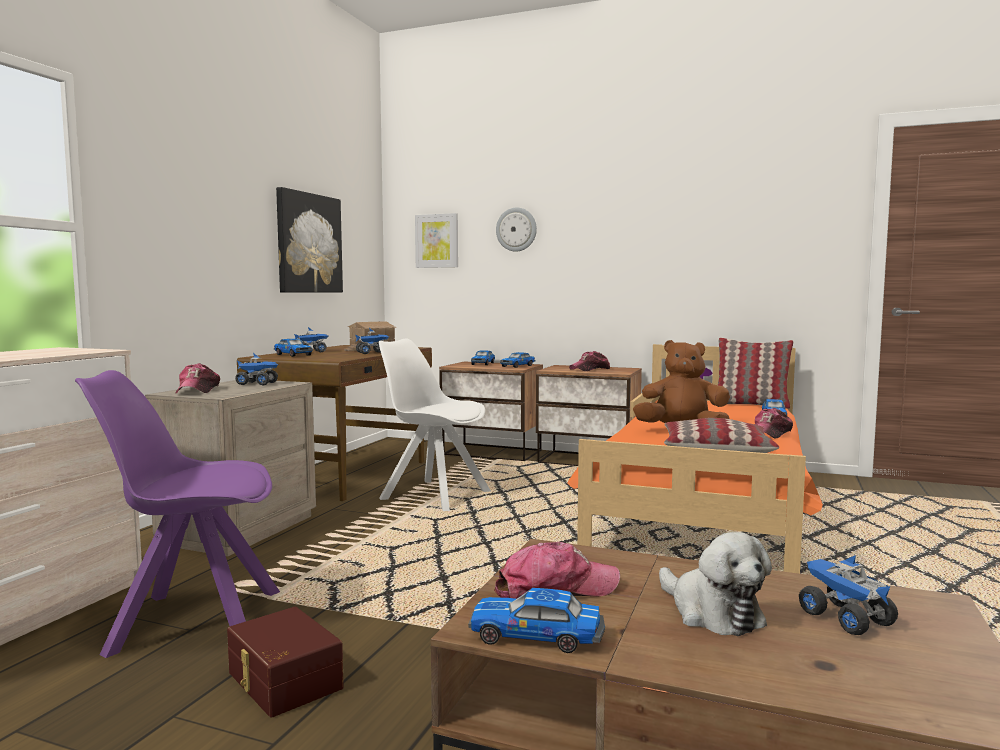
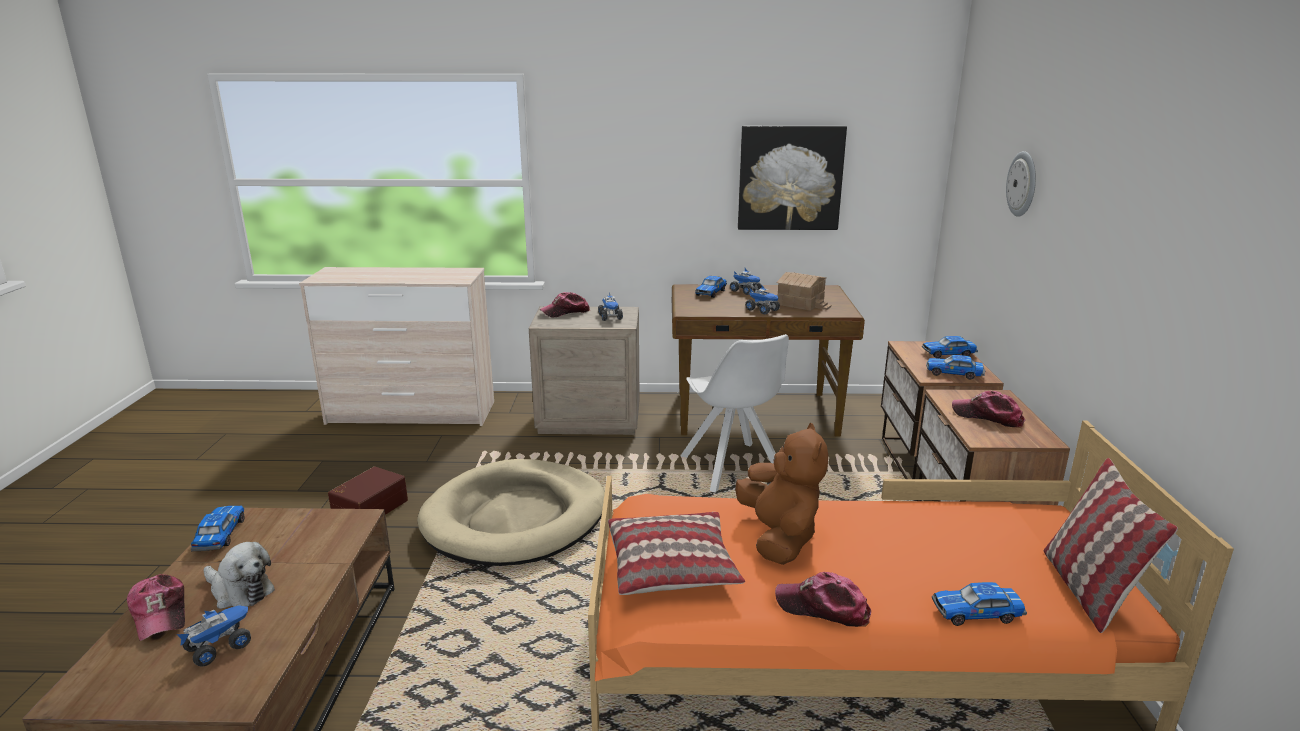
camera: 70 degrees right, 15 degrees up
purple chair [75,370,280,658] -> none
white chair [379,338,491,511] -> white chair turned 150 degrees clockwise [681,334,789,493]
picture [415,213,458,268] -> none
cap [494,542,620,599] -> cap moved to [127,574,185,641]
plush toy [659,532,772,636] -> plush toy turned 105 degrees counterclockwise [204,542,275,609]
none -> beige dog bed [417,459,605,566]

